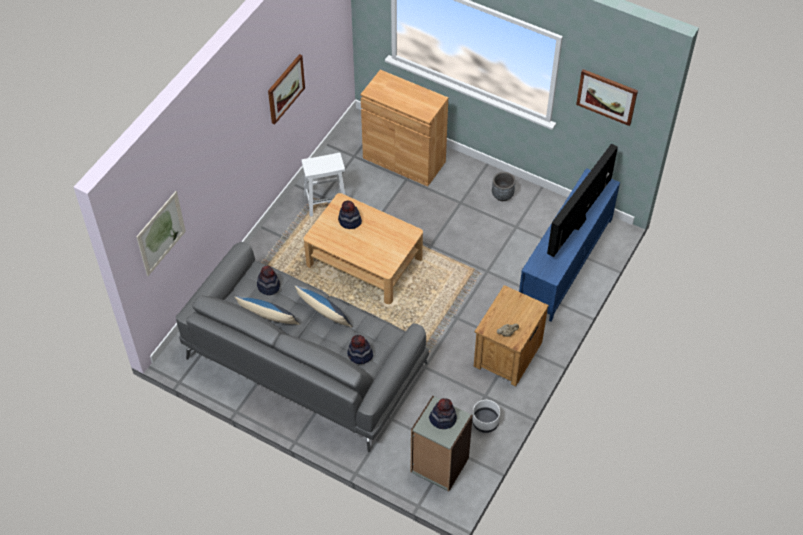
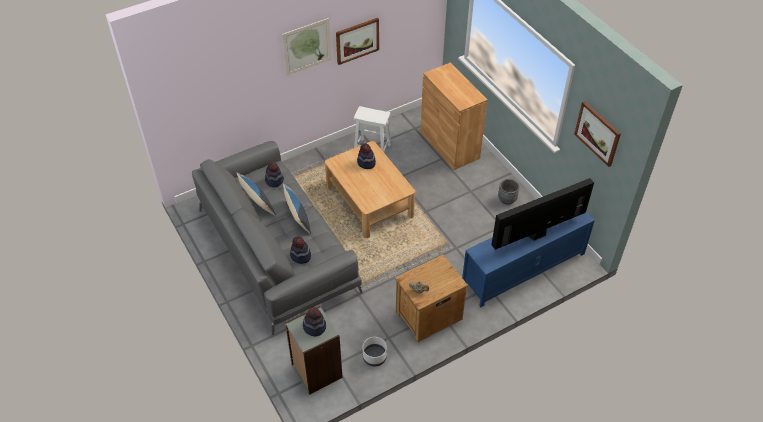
camera: 30 degrees right, 5 degrees down
picture [136,191,186,276] -> picture moved to [282,18,331,75]

